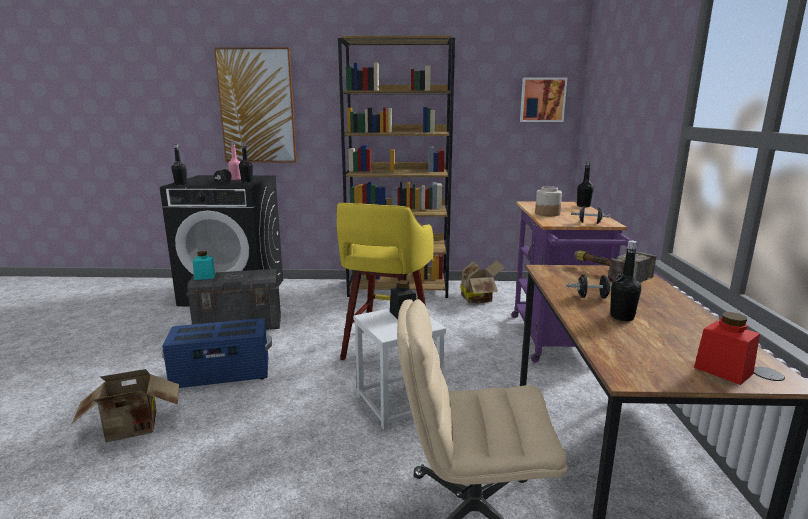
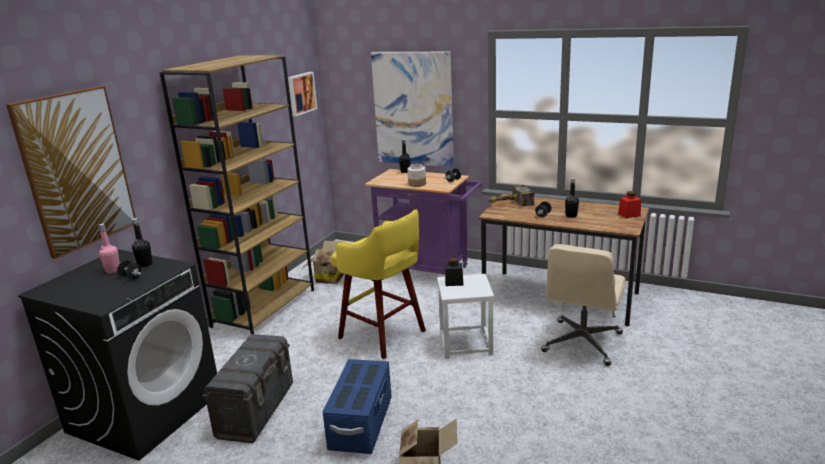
camera: 65 degrees left, 5 degrees up
black bottle [171,144,187,185] -> none
turquoise jar [193,251,215,280] -> none
none -> picture [371,52,454,168]

